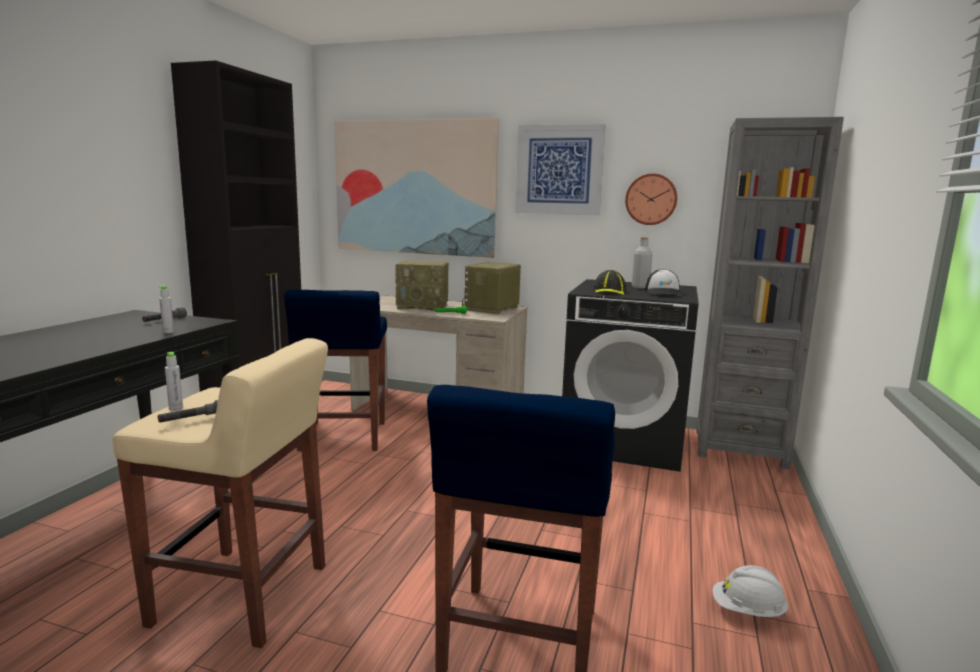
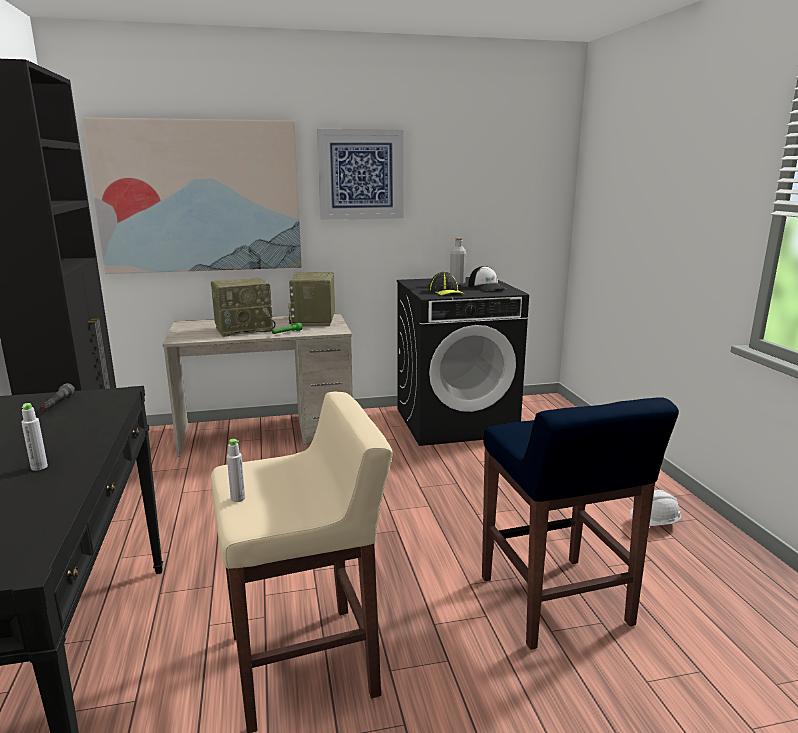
camera: 30 degrees left, 5 degrees up
grey flashlight [158,400,218,423] -> none
grey bottle [159,286,174,333] -> grey bottle moved to [21,403,48,471]
blue stool [284,290,387,451] -> none
wall clock [625,174,677,225] -> none
grey bookcase [696,117,844,470] -> none

